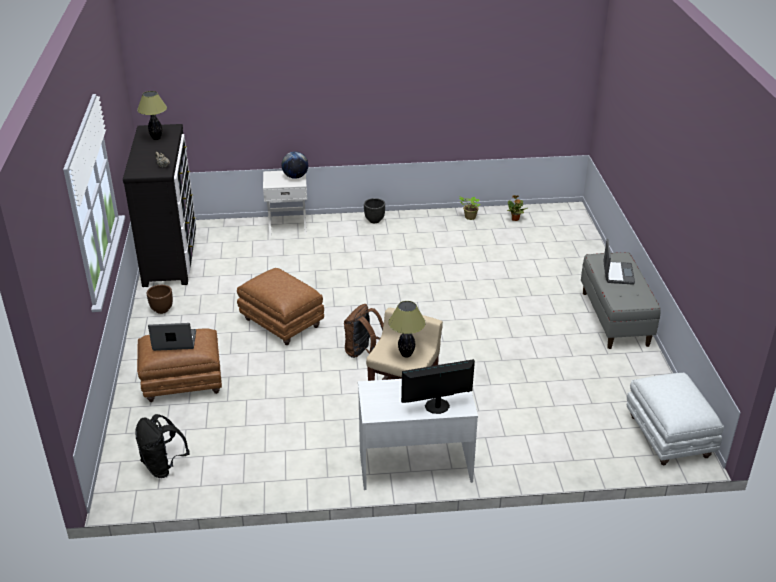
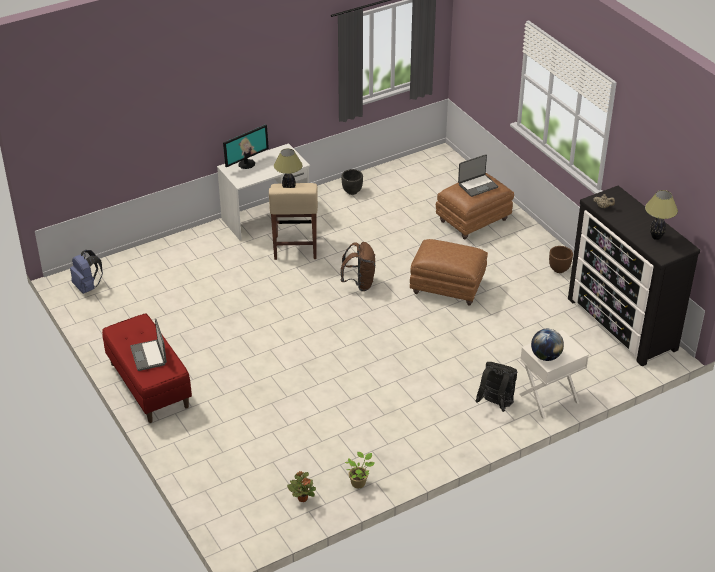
camera: 155 degrees right, 5 degrees up
black backpack [135,414,190,478] -> black backpack moved to [475,362,517,412]
black planter [364,198,385,223] -> black planter moved to [341,169,363,195]
grey bench [581,252,661,349] -> red bench [102,313,192,423]
white ottoman [627,373,724,465] -> blue backpack [70,250,103,294]

